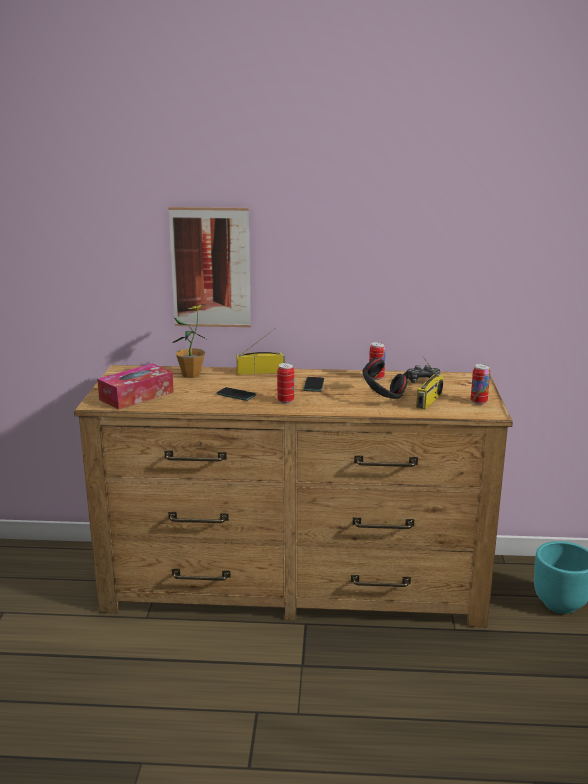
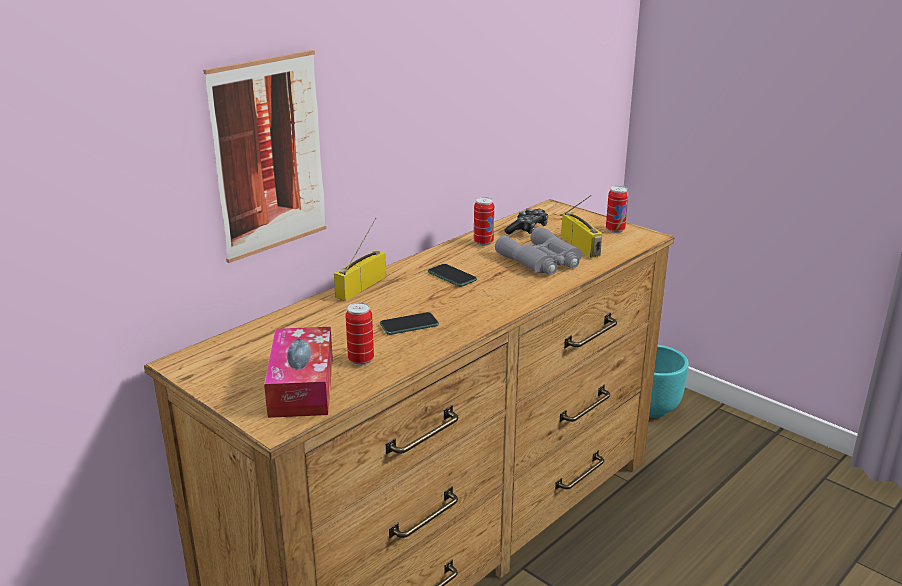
camera: 50 degrees left, 5 degrees up
potted plant [172,304,206,378] -> none
can [277,363,294,404] -> can moved to [346,303,374,365]
black headphones [362,358,407,399] -> grey binoculars [495,226,582,275]

